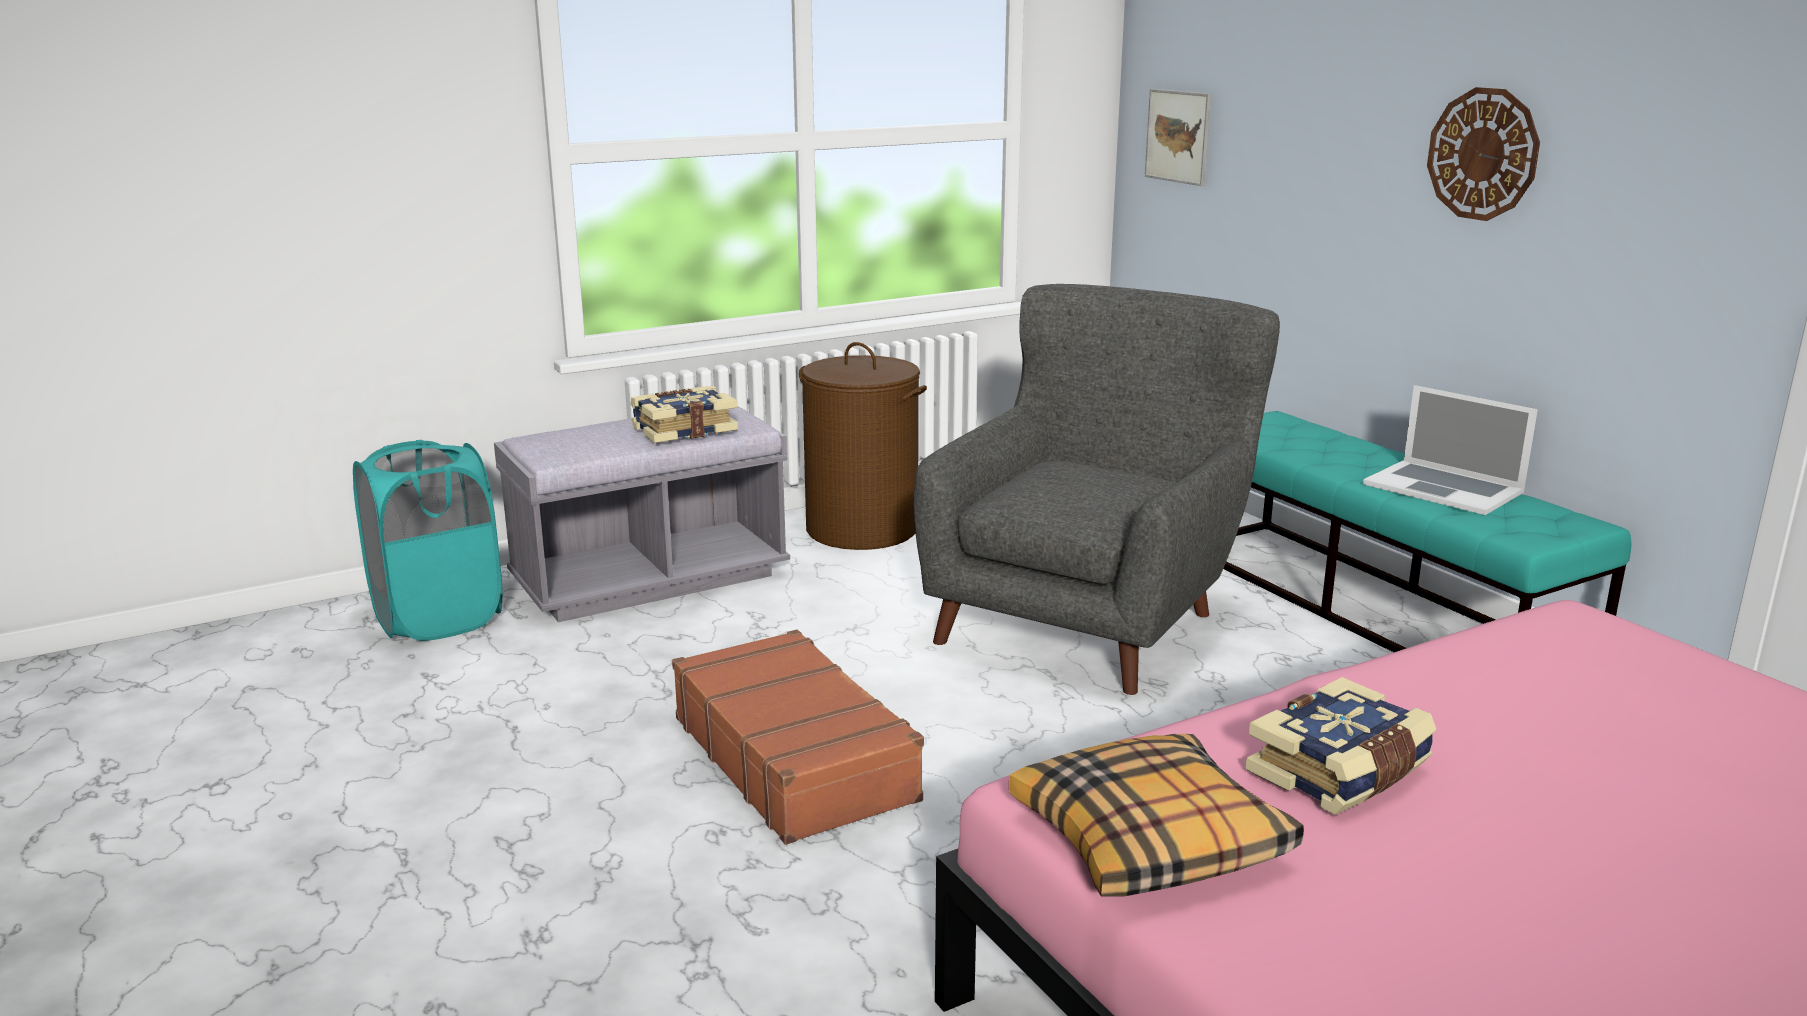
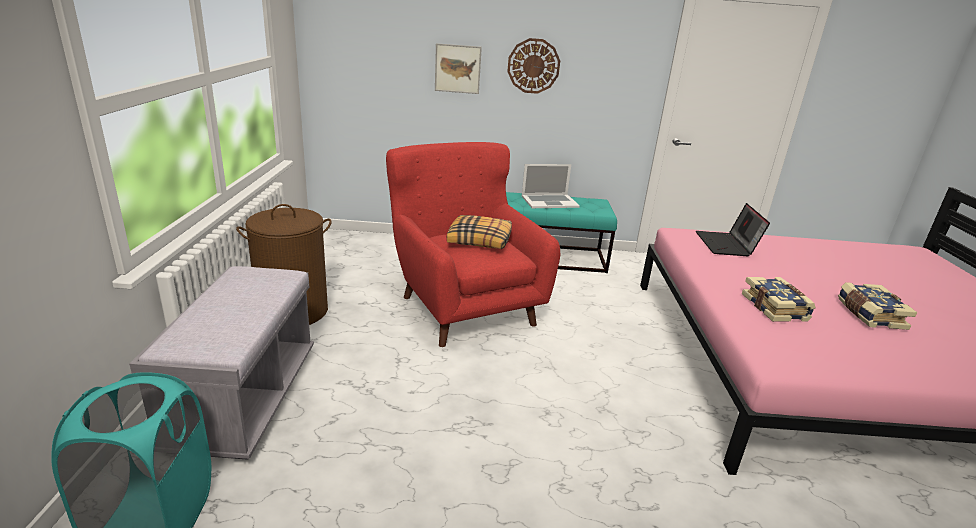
camera: 60 degrees left, 5 degrees up
book [631,386,738,443] -> book moved to [838,282,917,330]
brown suitcase [672,630,924,845] -> none
grey armchair [914,284,1280,695] -> red armchair [386,142,560,347]
pillow [1009,734,1304,897] -> pillow moved to [447,215,512,249]
picture [1145,89,1211,186] -> picture moved to [435,43,482,94]
none -> laptop [696,203,770,256]

